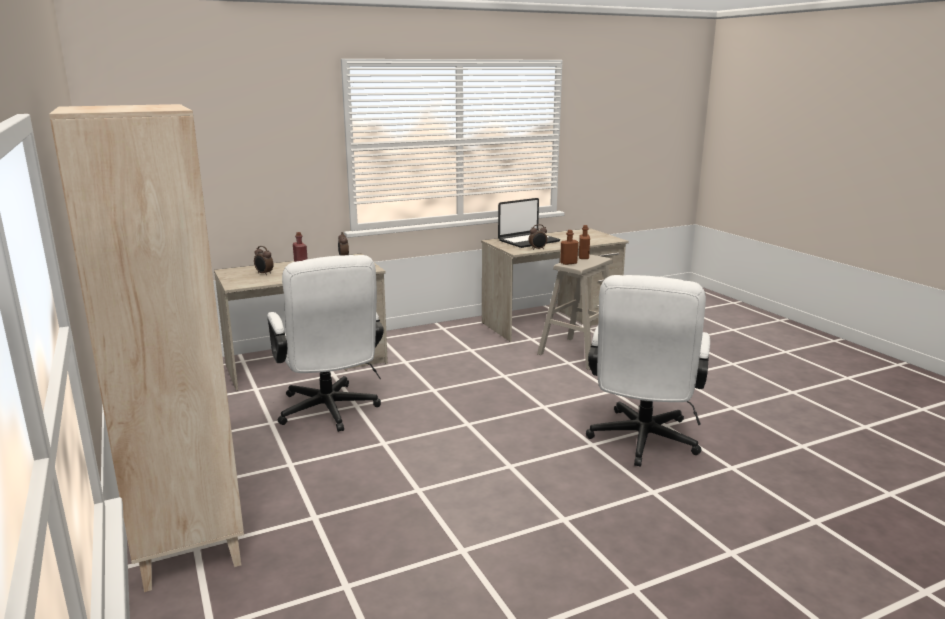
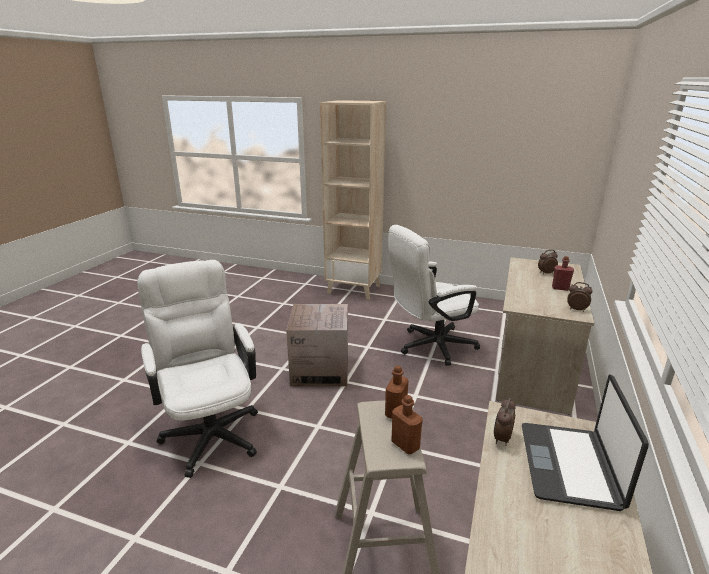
camera: 135 degrees right, 5 degrees up
white office chair [267,255,384,432] -> white office chair turned 45 degrees counterclockwise [388,225,480,366]
none -> cardboard box [286,304,348,386]

